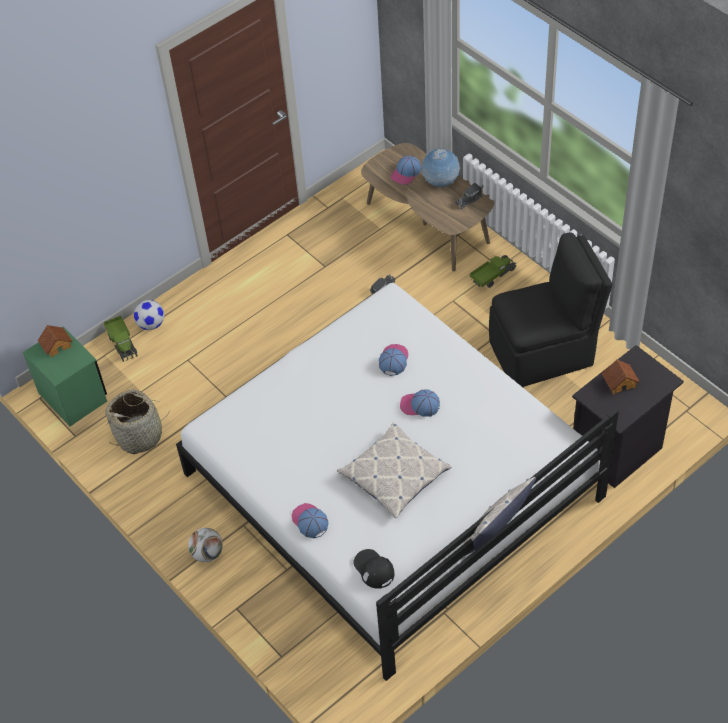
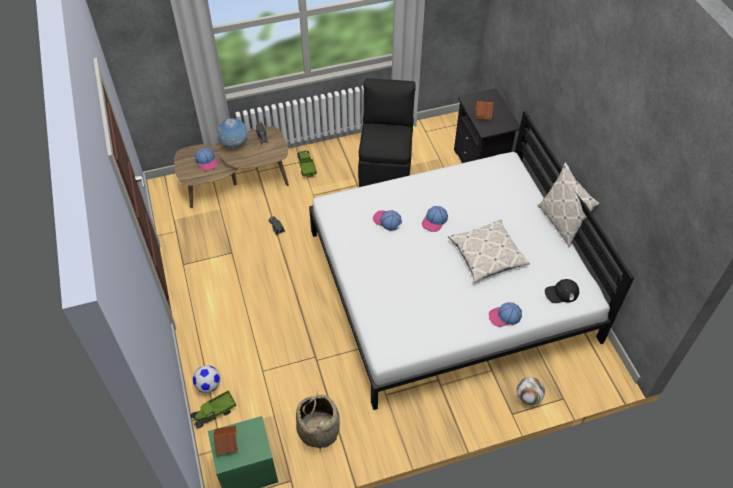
camera: 70 degrees left, 0 degrees up
toy truck [103,315,138,362] -> toy truck turned 150 degrees clockwise [190,391,237,429]
football [188,528,223,562] -> football moved to [517,377,545,405]

